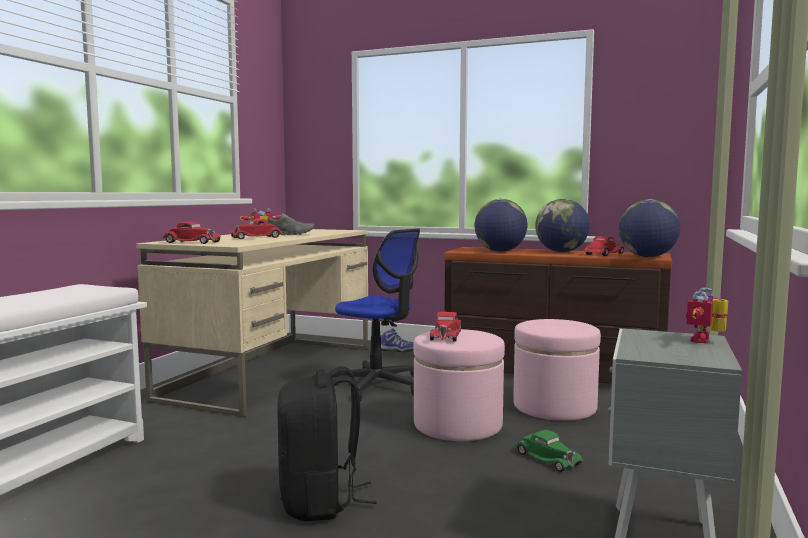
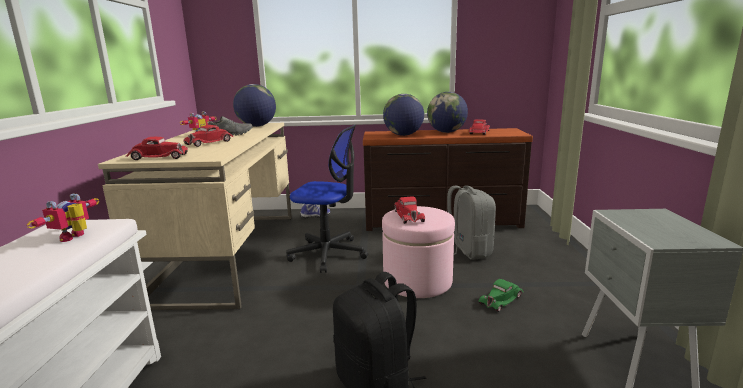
camera: 20 degrees left, 10 degrees up
pink ottoman [513,319,601,421] -> grey backpack [447,185,496,260]
green toy car [513,430,583,472] -> green toy car turned 105 degrees clockwise [478,279,523,312]
globe [619,199,680,257] -> globe moved to [233,84,276,127]
toy robot [686,288,728,343] -> toy robot moved to [27,193,99,242]

